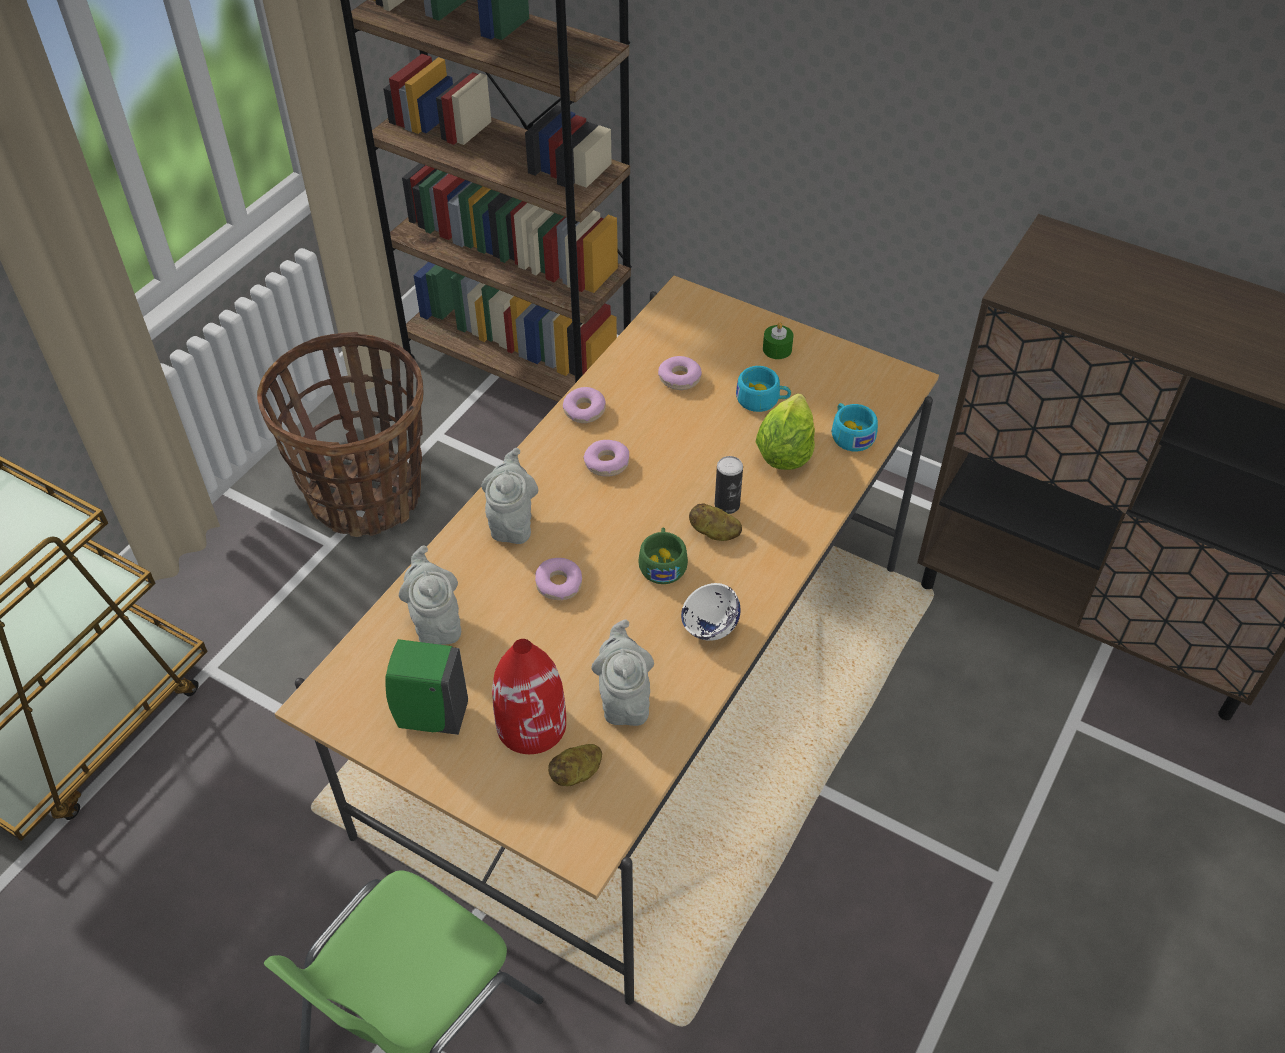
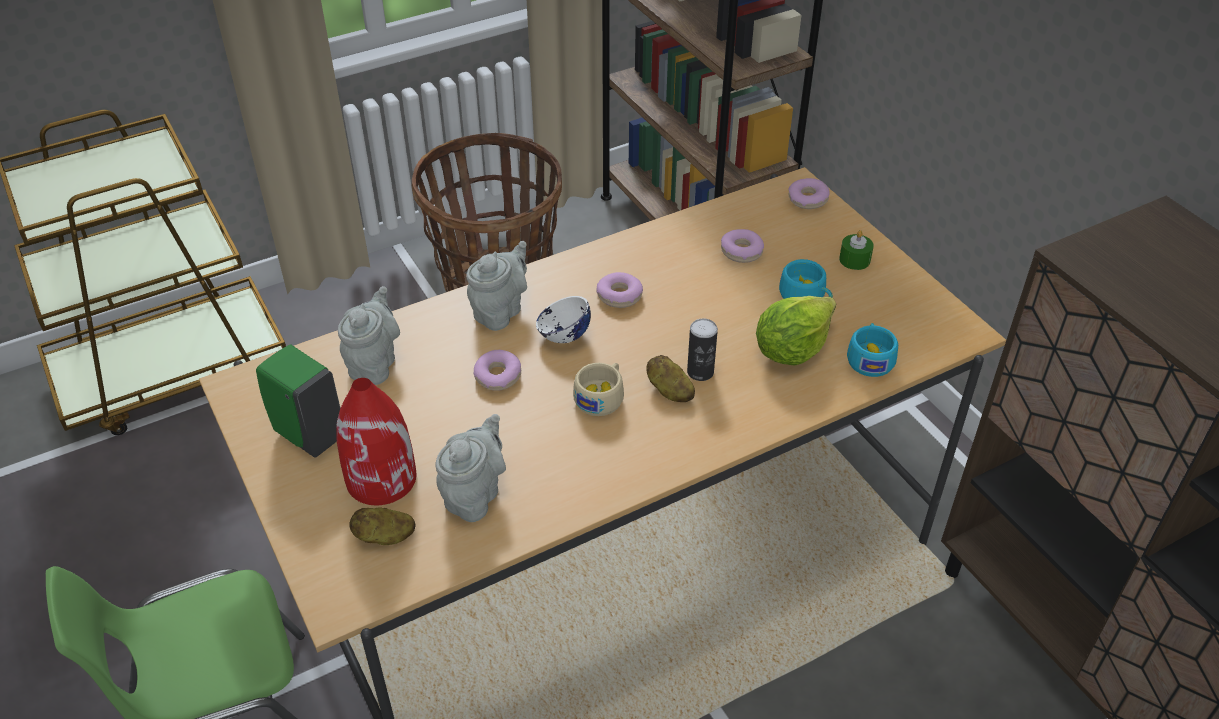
camera: 30 degrees right, 5 degrees down
donut [563,387,606,423] -> donut moved to [788,178,830,209]
green cup [639,527,688,584] -> beige cup [573,363,624,416]
white bowl [681,583,741,641] -> white bowl moved to [536,296,591,343]

